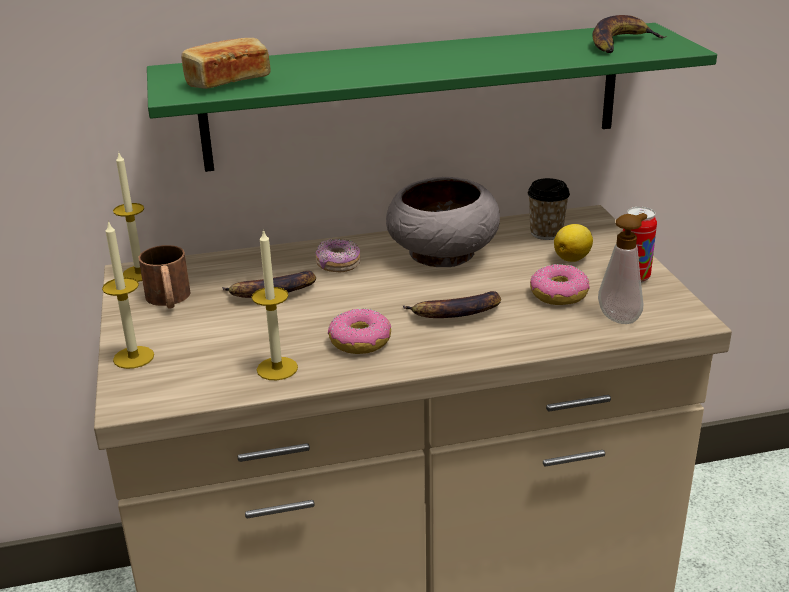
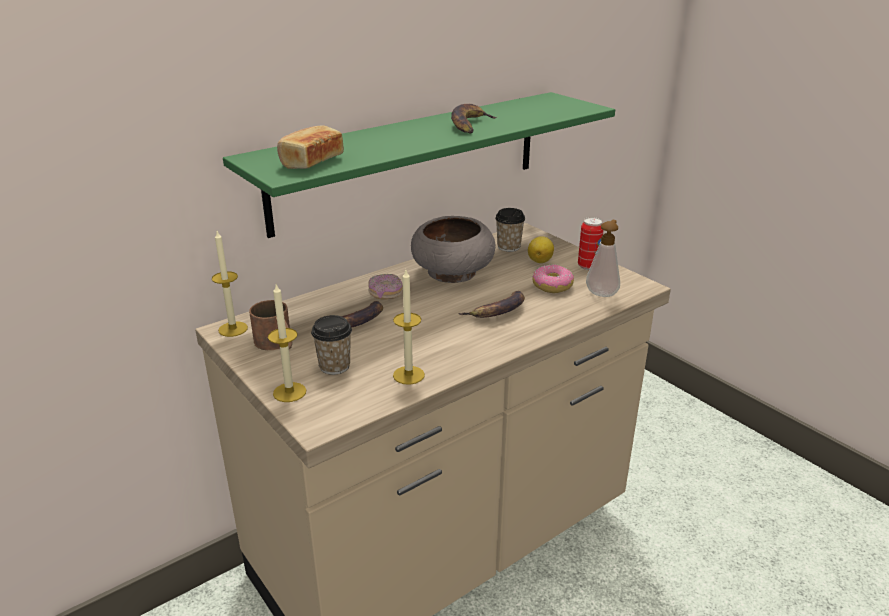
camera: 25 degrees left, 0 degrees up
donut [328,308,391,354] -> none
banana [593,15,666,53] -> banana moved to [451,104,497,133]
none -> cup [311,315,352,375]

